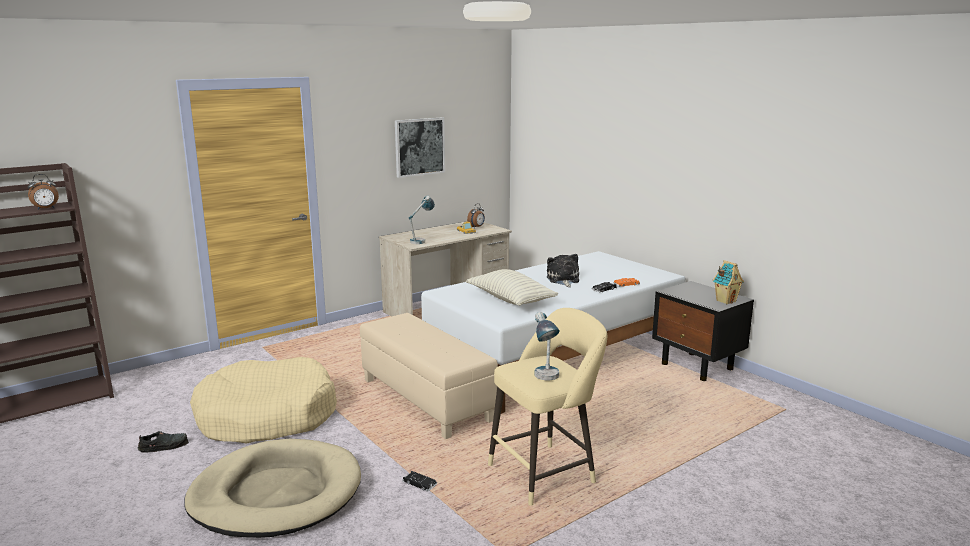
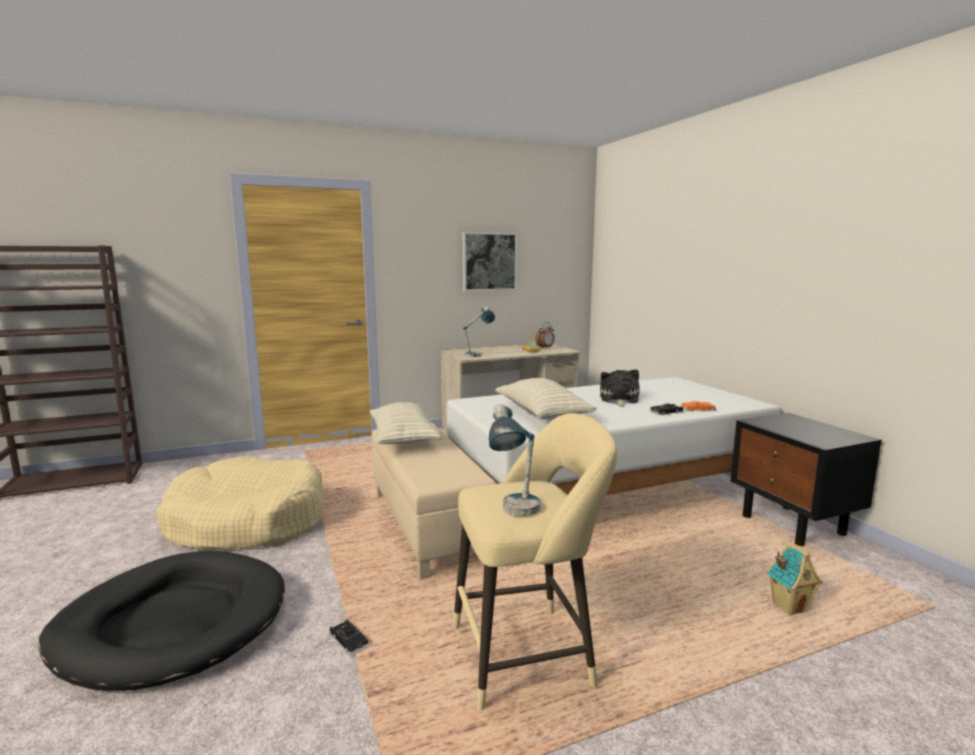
camera: 15 degrees right, 5 degrees down
alarm clock [28,174,59,210] -> none
black shoe [138,431,189,453] -> none
beige dog bed [184,439,361,538] -> black dog bed [39,551,285,691]
toy house [713,260,744,304] -> toy house moved to [766,541,823,616]
none -> pillow [370,402,442,444]

